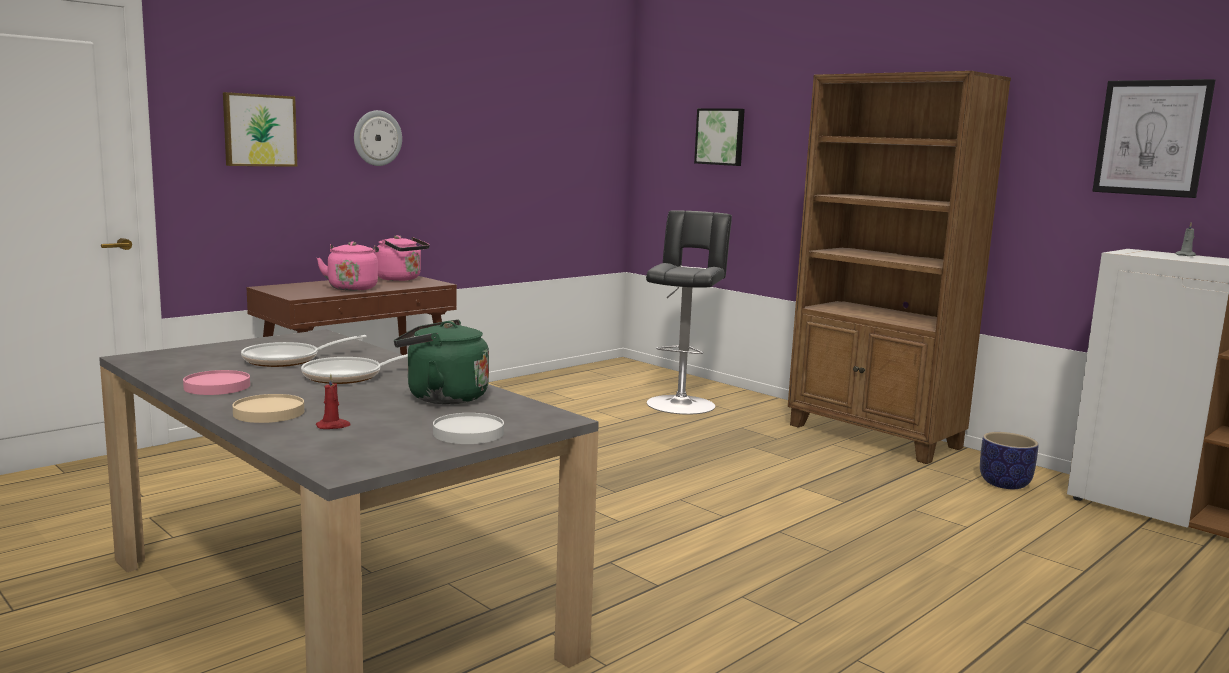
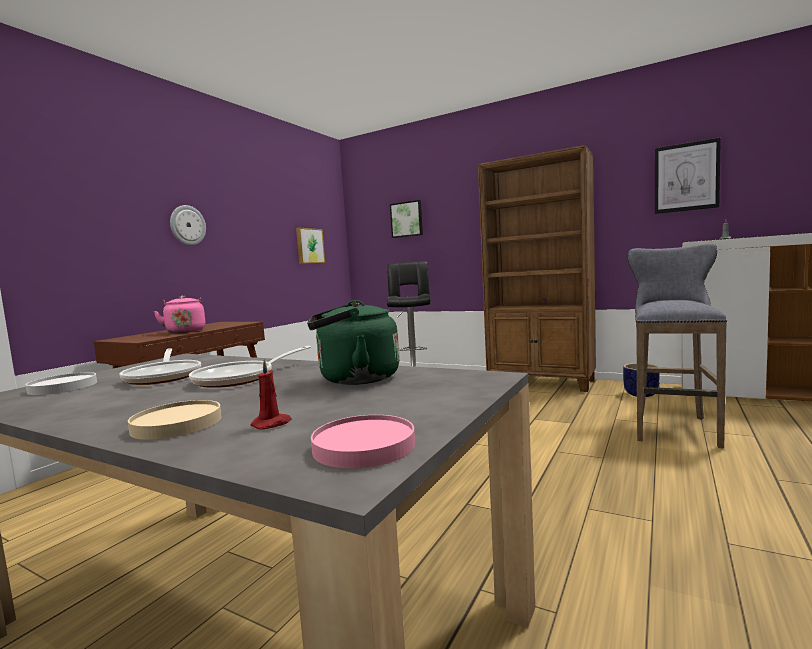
camera: 15 degrees left, 5 degrees down
pink plate [183,370,250,395] -> pink plate moved to [311,415,415,469]
picture [223,92,297,167] -> picture moved to [296,228,325,264]
frying pan [241,335,367,367] -> frying pan turned 60 degrees counterclockwise [120,348,201,385]
pink kettle [375,235,430,281] -> none
white plate [433,413,504,444] -> white plate moved to [26,372,97,395]
none -> grey stool [628,243,727,449]

